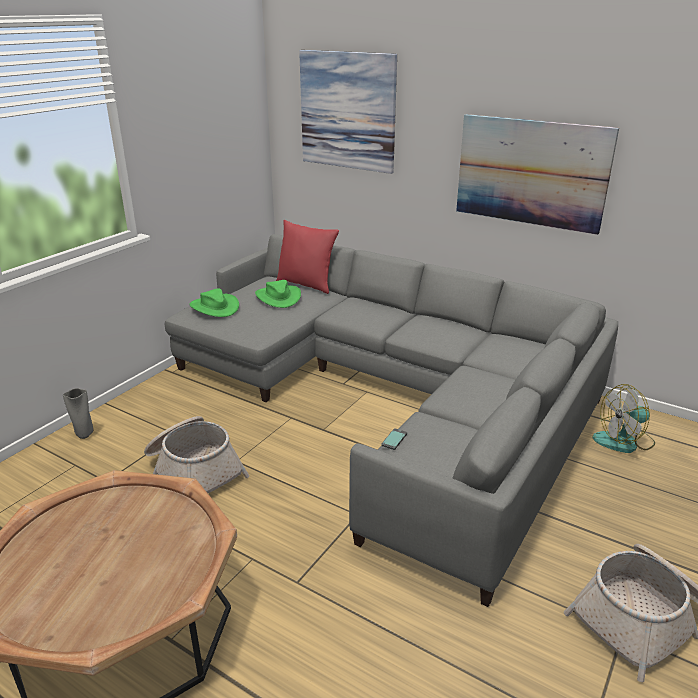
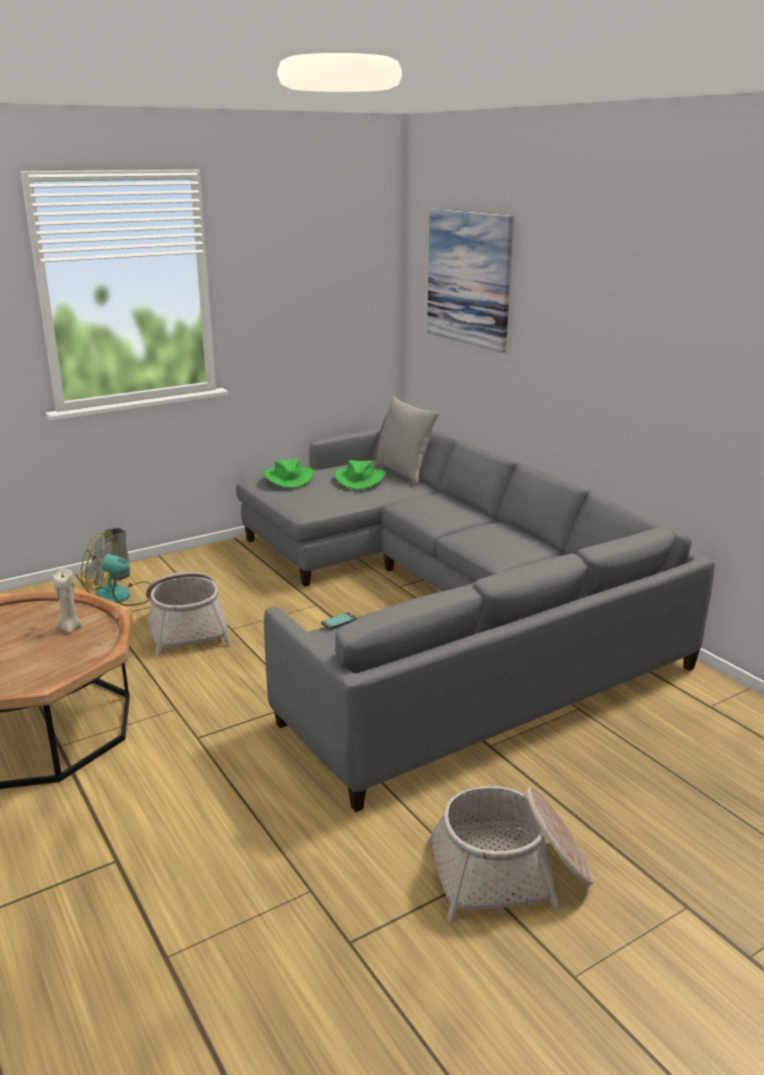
camera: 25 degrees right, 5 degrees down
red pillow [276,220,339,294] -> grey pillow [375,396,439,485]
picture [456,114,619,235] -> none
fan [592,384,655,453] -> fan moved to [81,531,151,606]
none -> beige candle [53,568,82,633]

